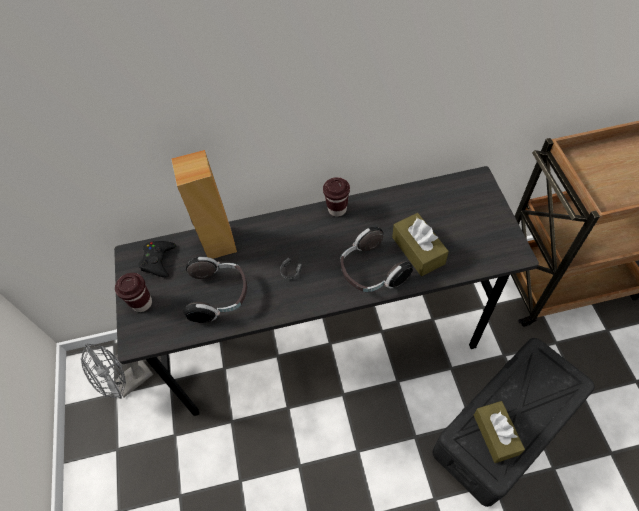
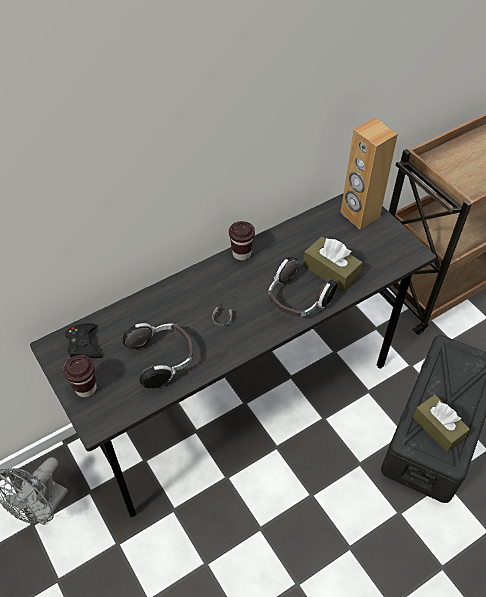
camera: 25 degrees left, 5 degrees down
brown speaker [171,150,237,259] -> brown speaker moved to [340,118,398,229]

